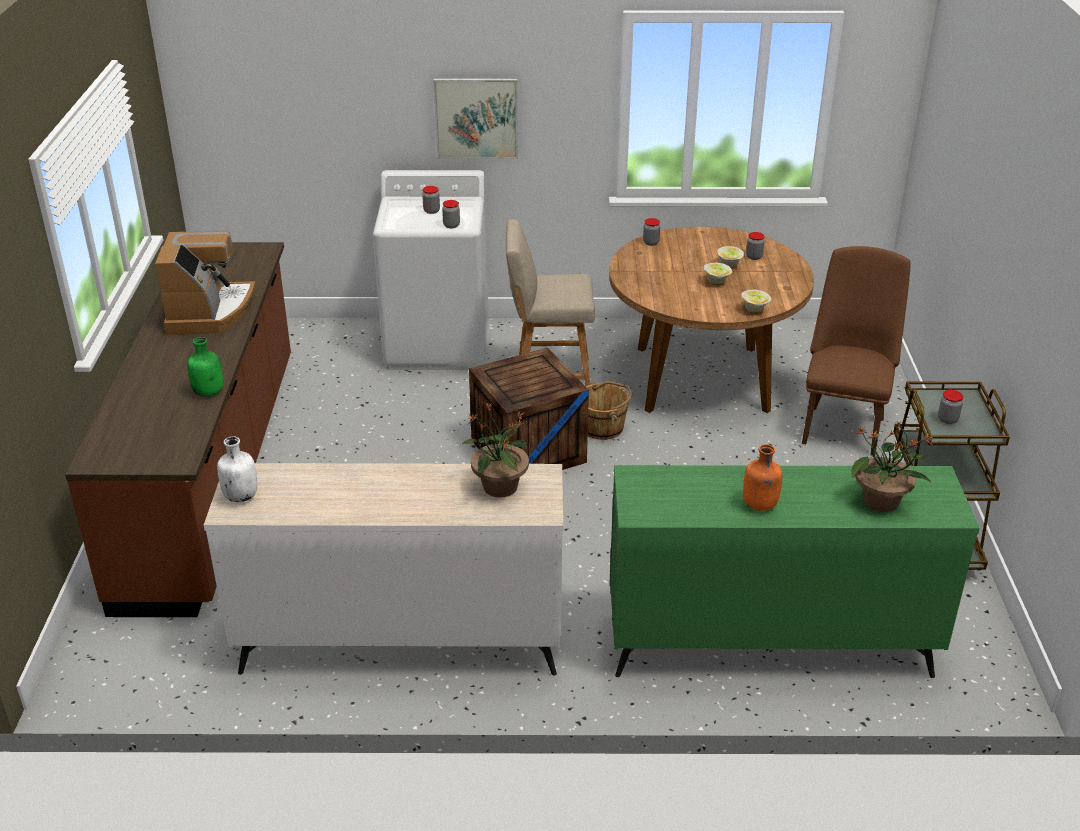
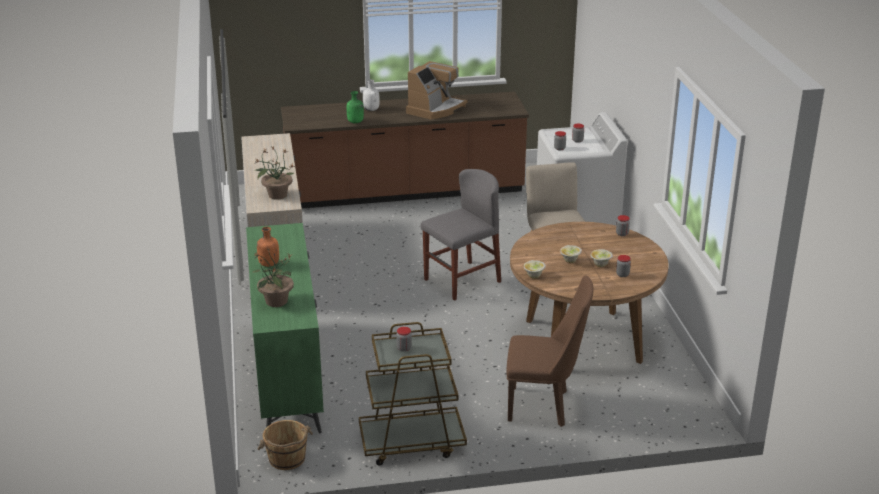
camera: 80 degrees right, 5 degrees down
coffee machine [155,230,256,335] -> coffee machine turned 45 degrees counterclockwise [406,61,468,120]
white bottle [217,436,257,502] -> white bottle moved to [363,79,380,111]
picture [433,79,518,159] -> none
crate [469,348,589,470] -> grey chair [421,169,501,301]
brown bucket [586,381,632,440] -> brown bucket moved to [258,420,313,470]

